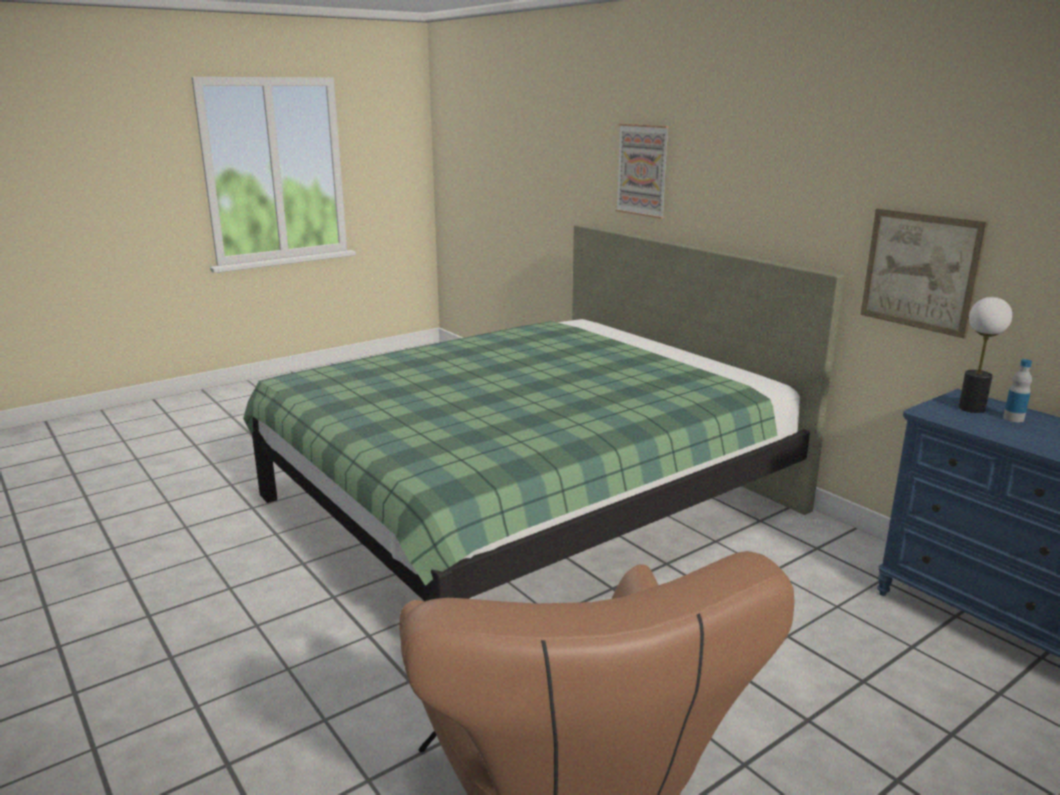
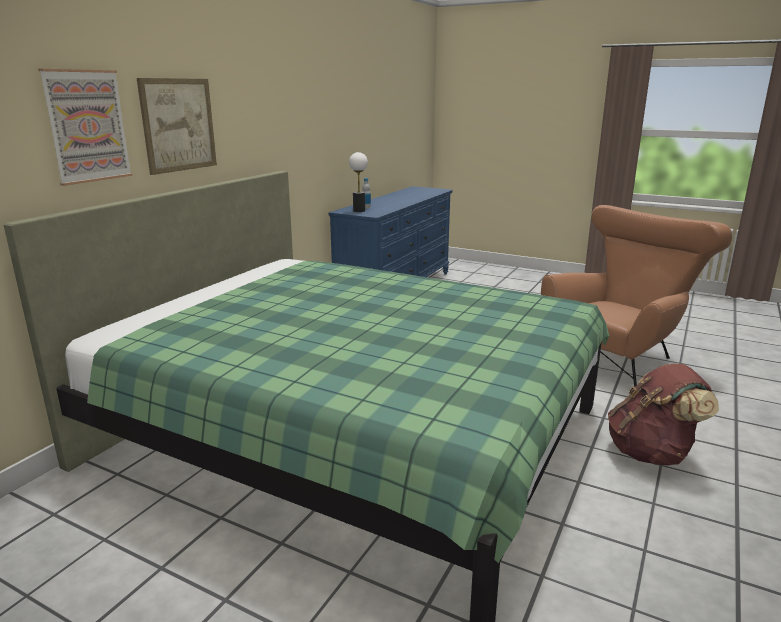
camera: 115 degrees left, 0 degrees up
picture [860,208,988,338] -> picture moved to [137,78,217,175]
none -> brown backpack [608,363,719,466]

